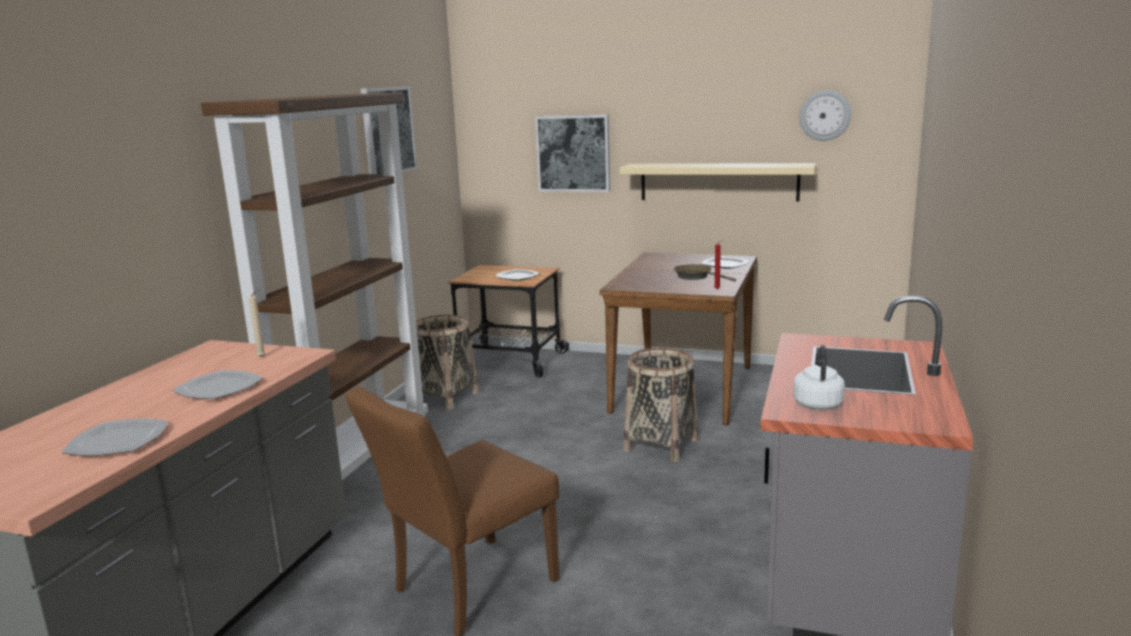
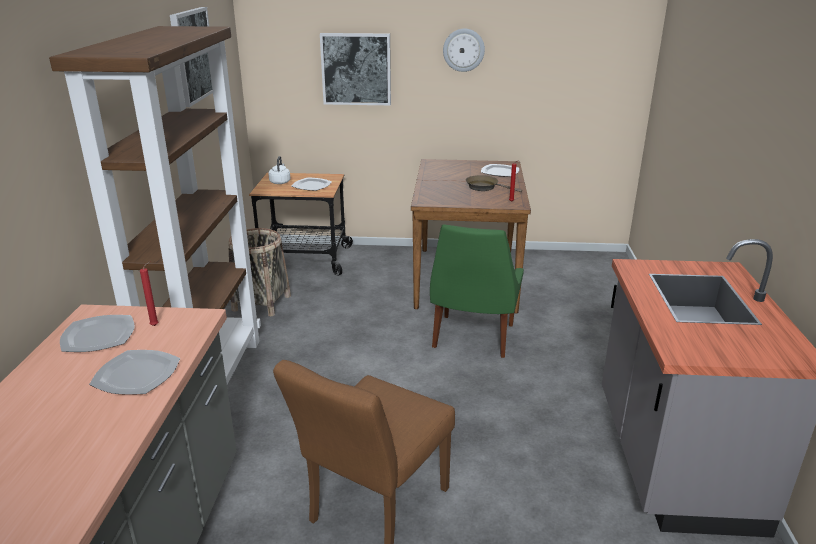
camera: 15 degrees left, 10 degrees up
plate [62,418,168,456] -> plate moved to [60,315,134,352]
beige candle [249,290,265,357] -> red candle [140,262,159,326]
beige shelf [620,163,816,202] -> none
basket [623,348,698,462] -> green chair [430,224,524,358]
white kettle [793,345,845,410] -> white kettle moved to [269,156,290,184]
wall clock [800,90,851,141] -> wall clock moved to [443,29,485,72]

